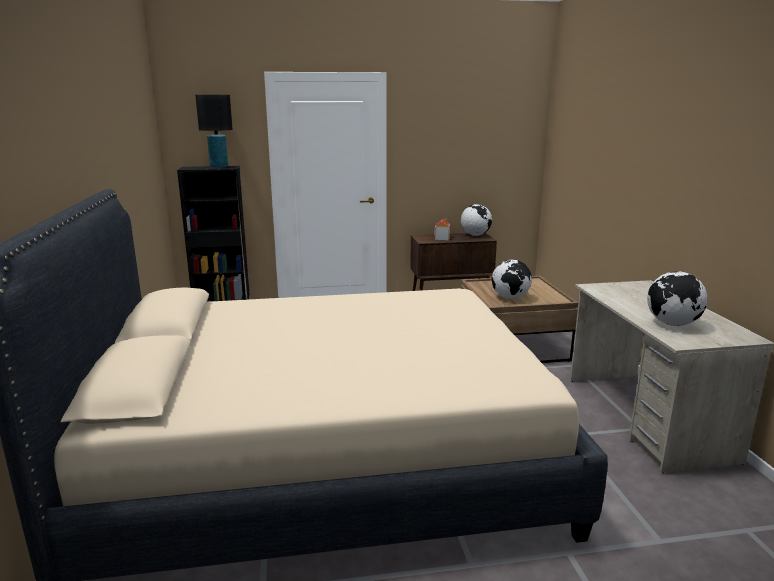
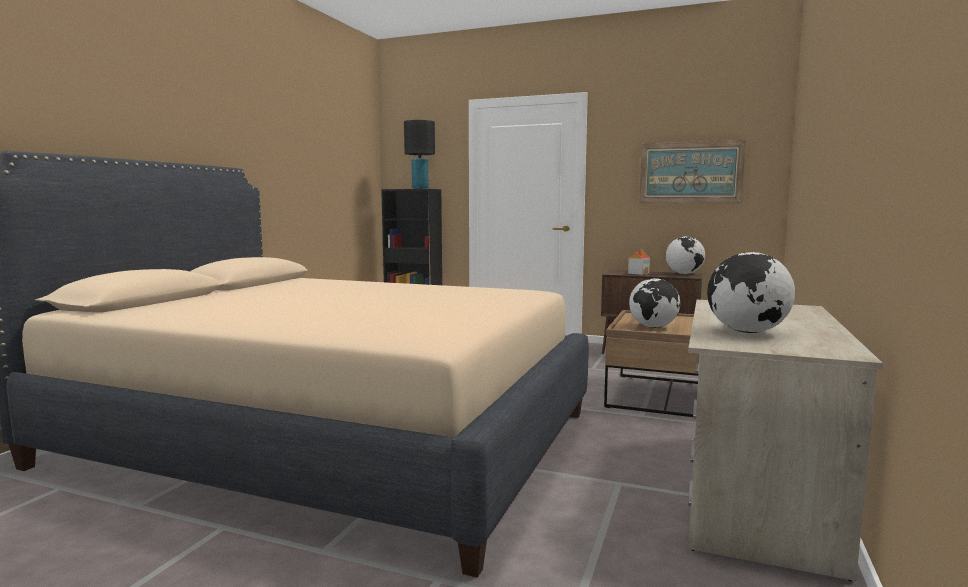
camera: 30 degrees right, 10 degrees down
none -> picture [639,140,746,203]

